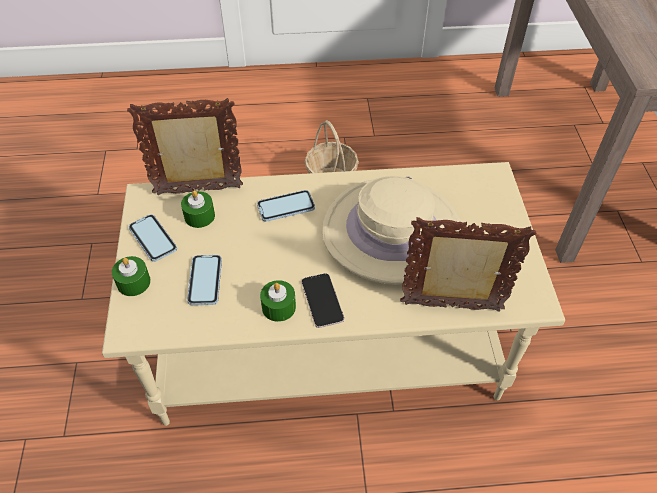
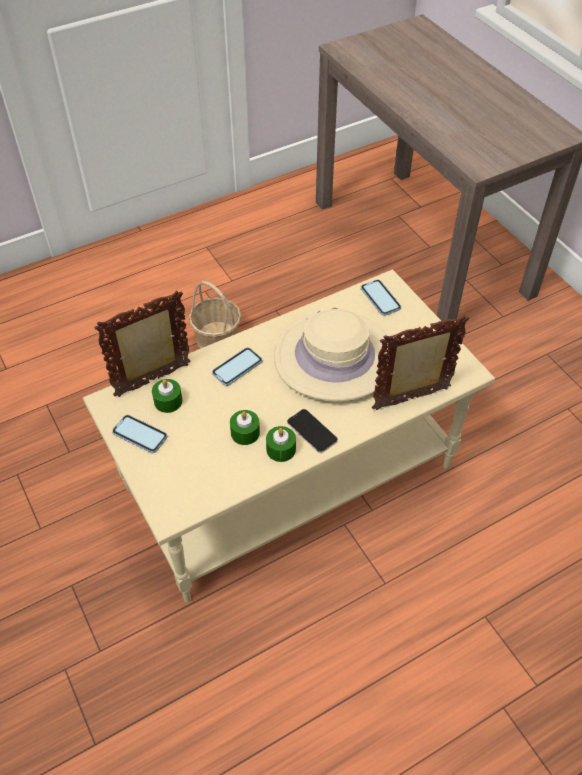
camera: 25 degrees left, 0 degrees up
green candle [112,256,151,296] -> green candle moved to [230,410,260,445]
phone [187,255,222,305] -> phone moved to [361,280,401,316]

